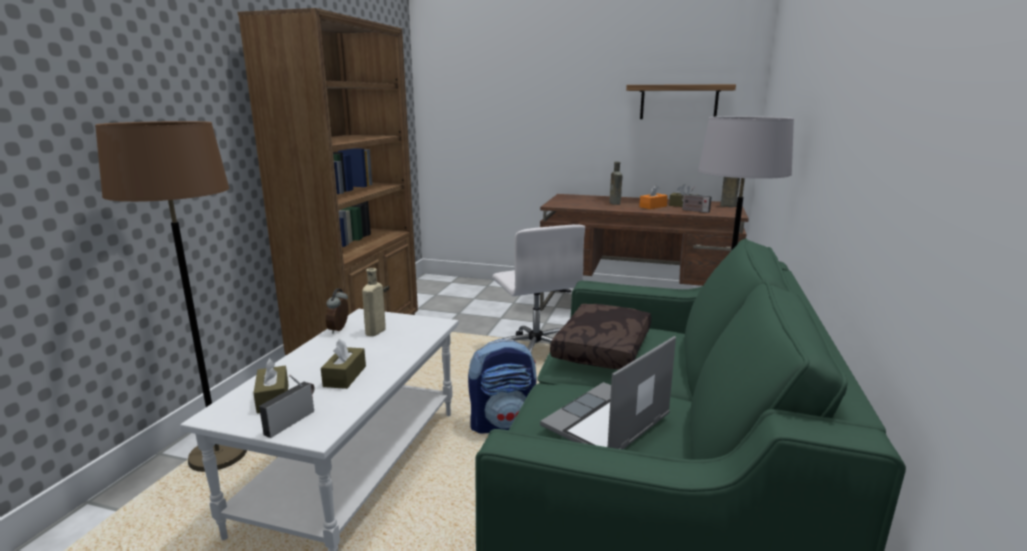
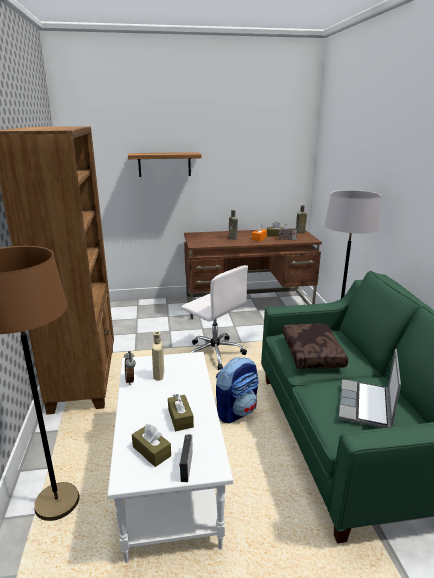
camera: 25 degrees left, 5 degrees up
shelf [626,84,736,119] -> shelf moved to [128,152,201,177]

